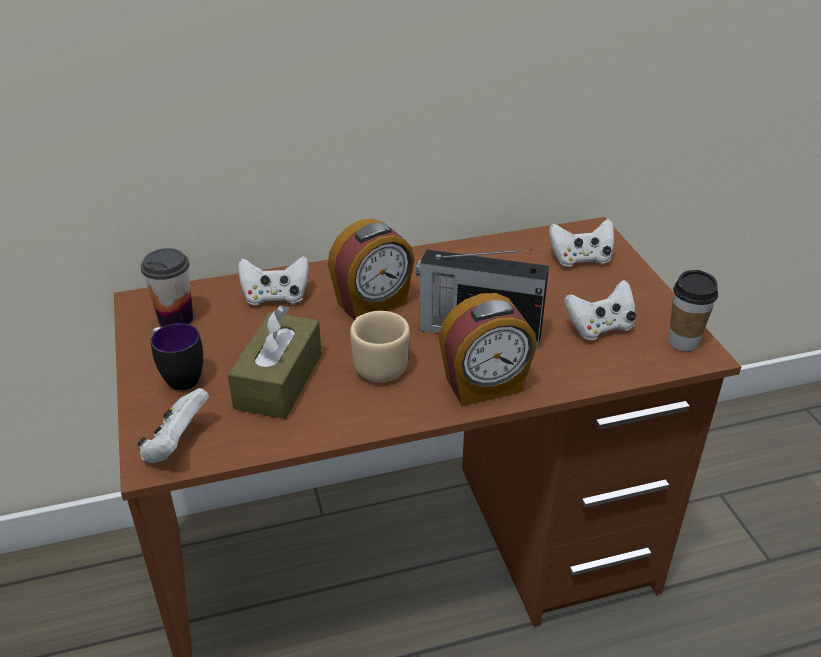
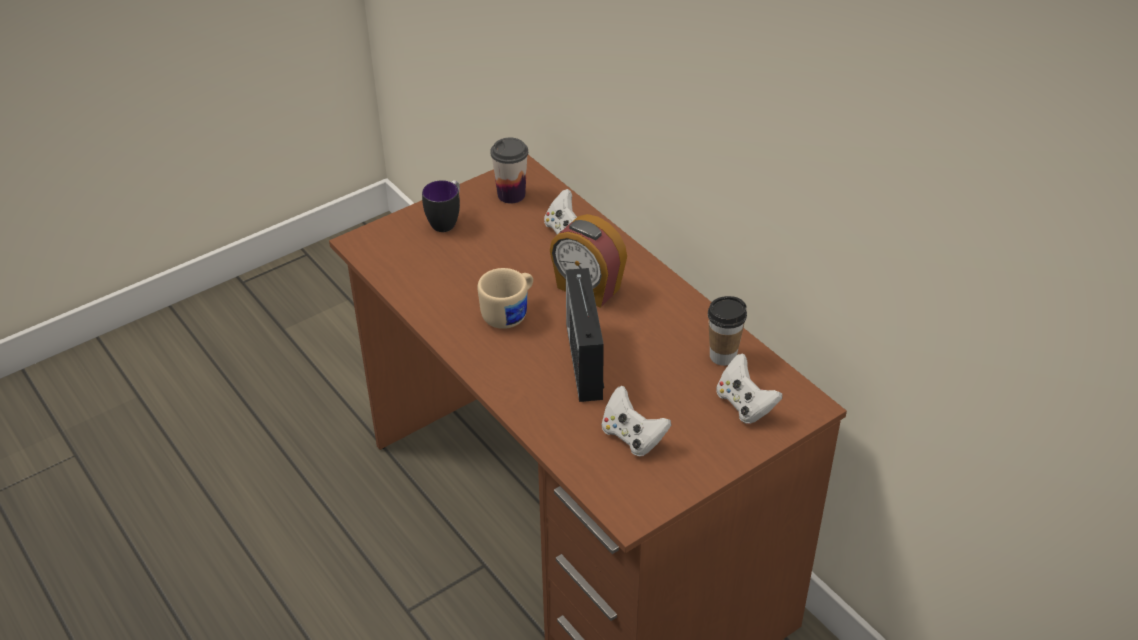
camera: 70 degrees right, 5 degrees up
white game controller [137,388,209,463] -> none
brown tissue box [228,305,322,419] -> none
alarm clock [439,293,537,406] -> none
cup [669,270,718,351] -> cup moved to [708,296,747,366]

